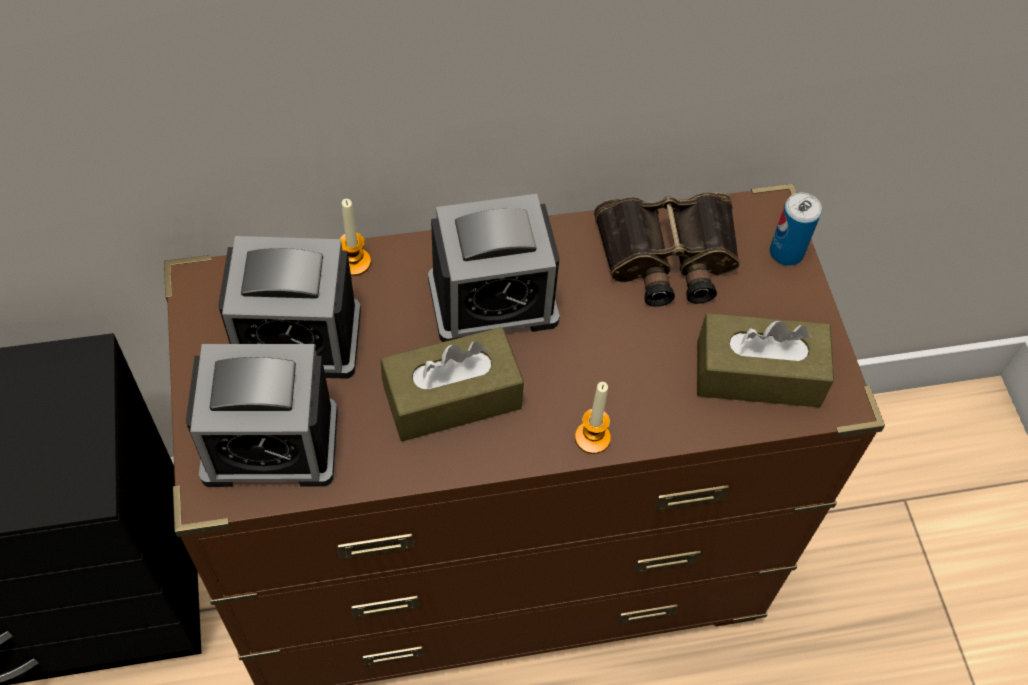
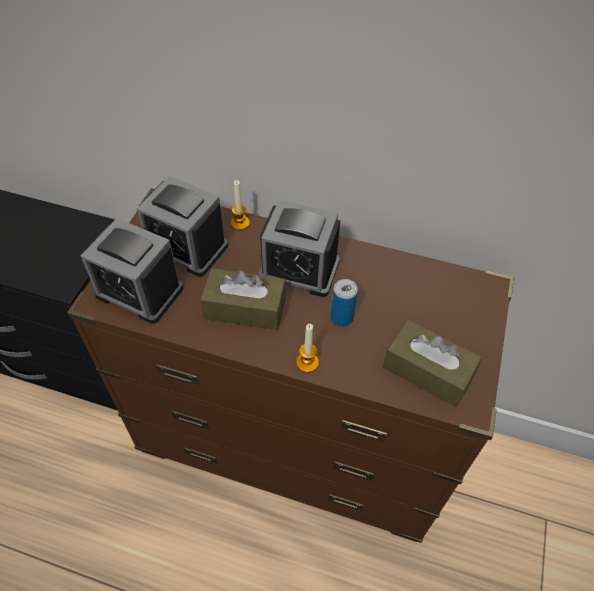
camera: 30 degrees right, 5 degrees down
binoculars [594,192,740,307] -> none
can [770,193,822,266] -> can moved to [330,279,358,327]

